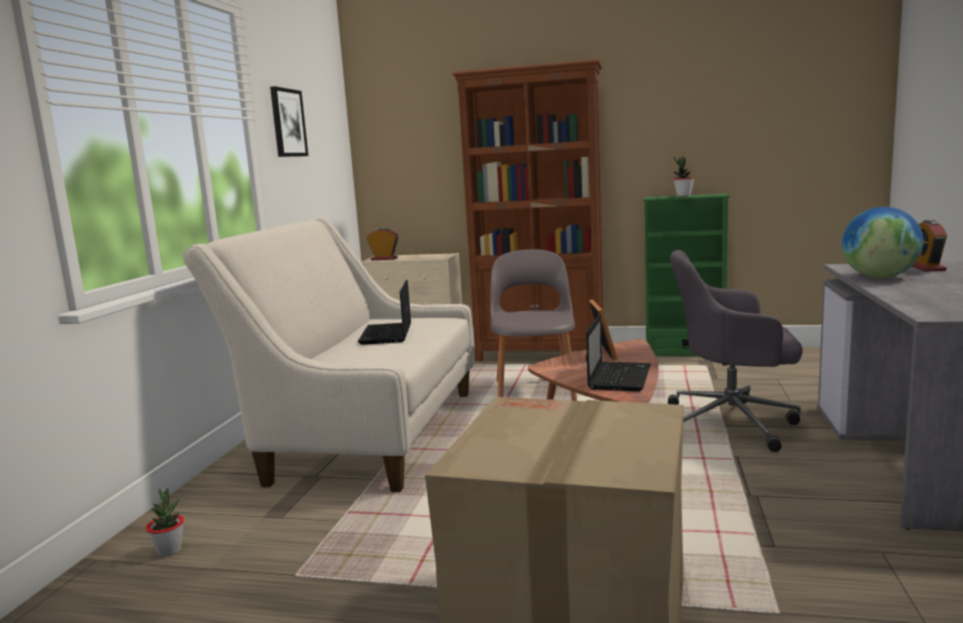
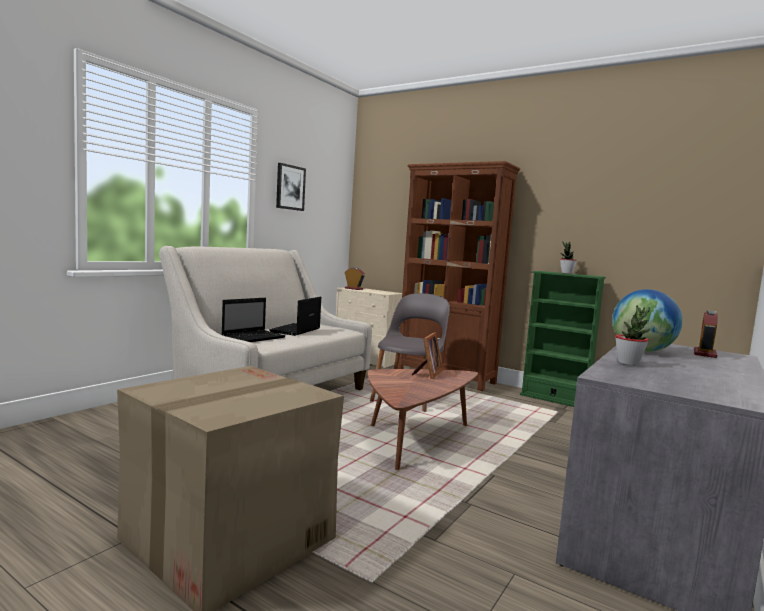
camera: 20 degrees right, 5 degrees down
potted plant [146,488,184,557] -> potted plant moved to [615,305,650,366]
laptop [586,314,651,391] -> laptop moved to [222,298,285,342]
grey office chair [668,250,803,452] -> none

